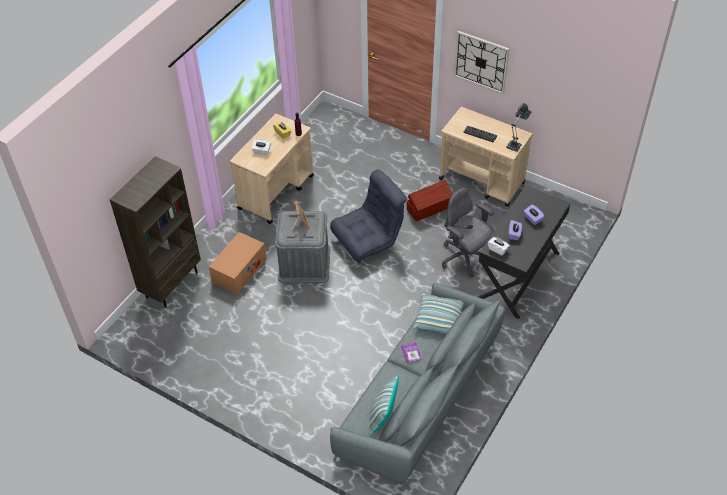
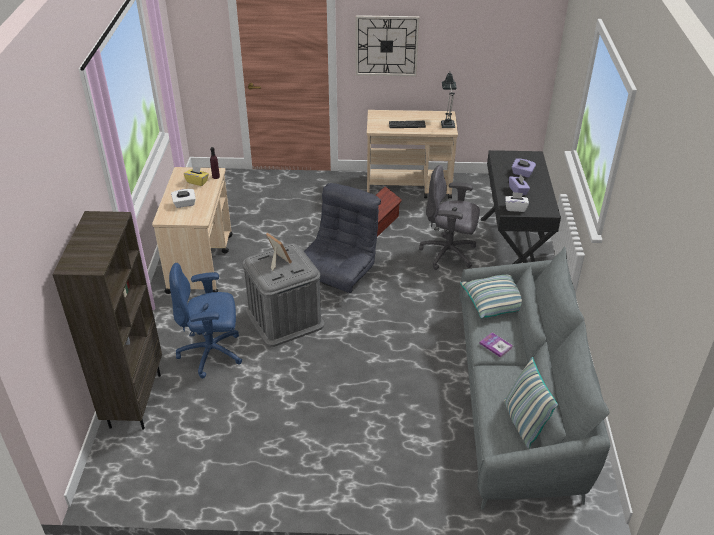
camera: 30 degrees left, 10 degrees down
cardboard box [209,232,267,295] -> blue office chair [169,263,242,378]

